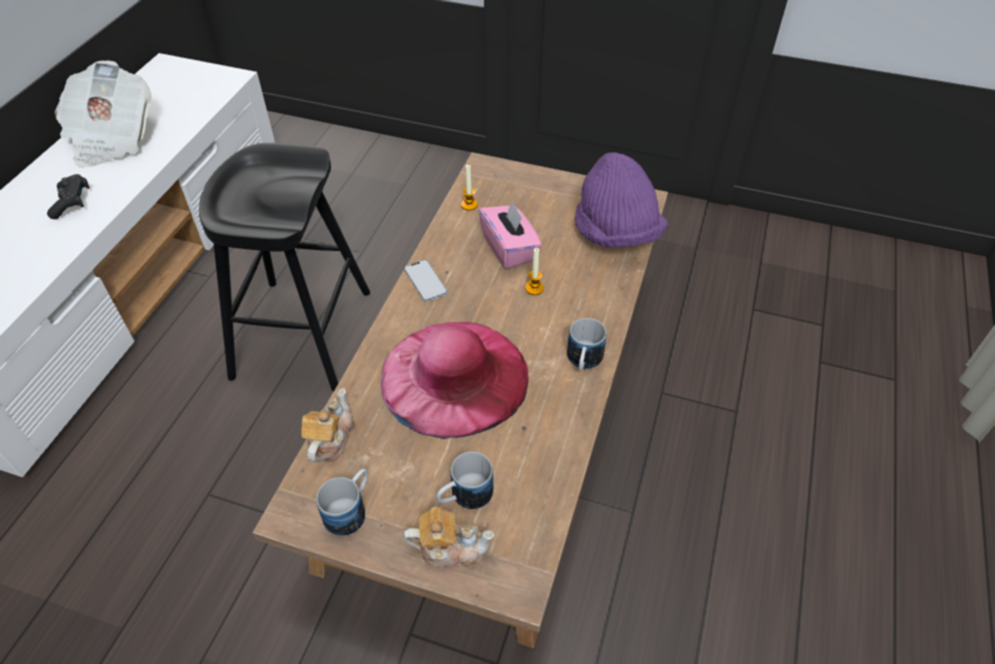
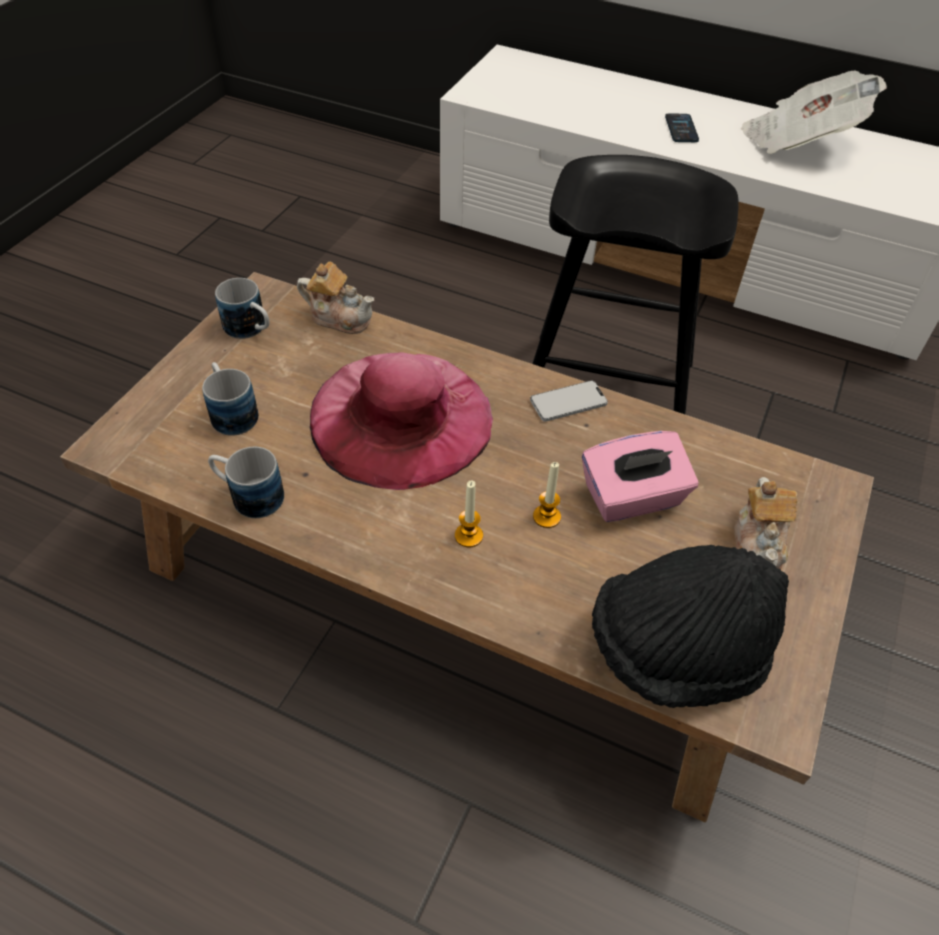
camera: 95 degrees right, 0 degrees up
black game controller [47,174,90,219] -> phone [665,113,699,142]
teapot [403,507,494,568] -> teapot moved to [734,477,797,570]
candle [461,165,478,211] -> candle moved to [455,480,483,547]
mug [567,318,607,371] -> mug moved to [208,446,284,518]
purple hat [575,152,668,248] -> black hat [592,545,789,708]

